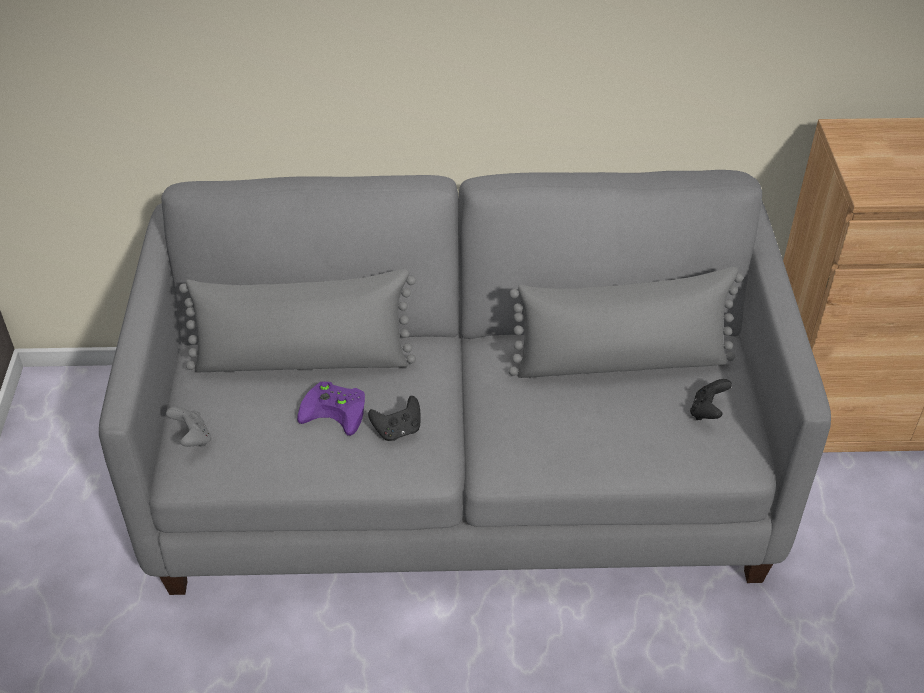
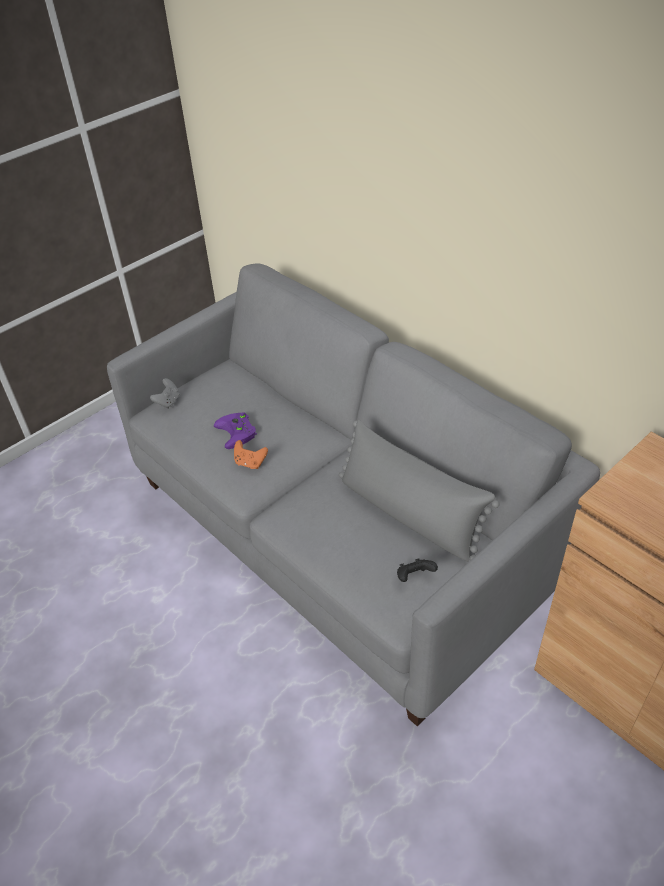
camera: 50 degrees right, 0 degrees up
grey pillow [179,269,416,372] -> none
black game controller [368,396,420,441] -> orange game controller [234,440,268,469]

